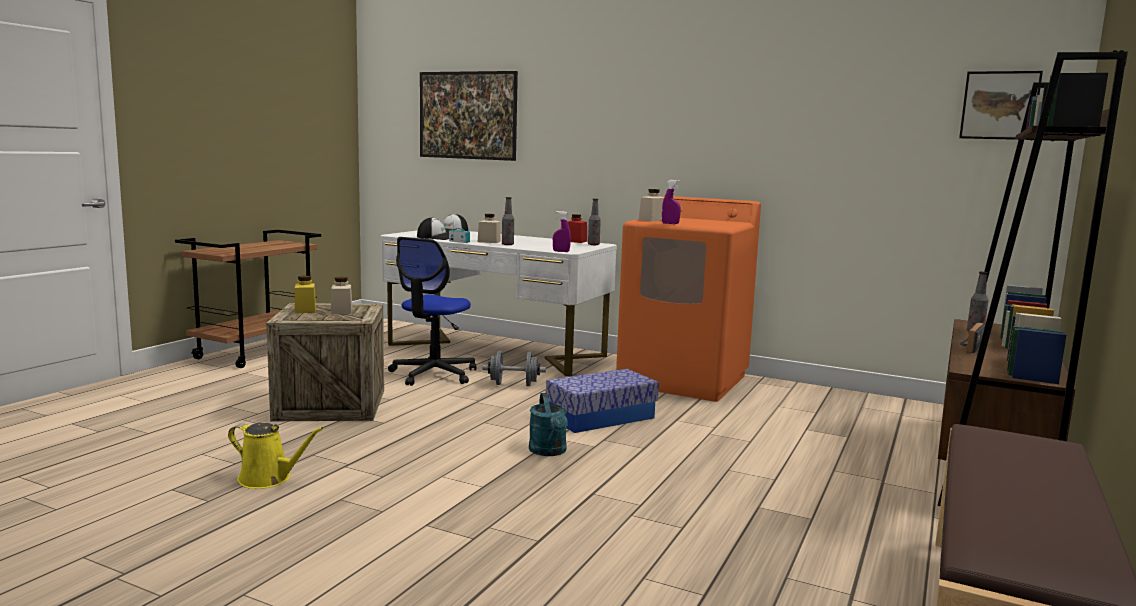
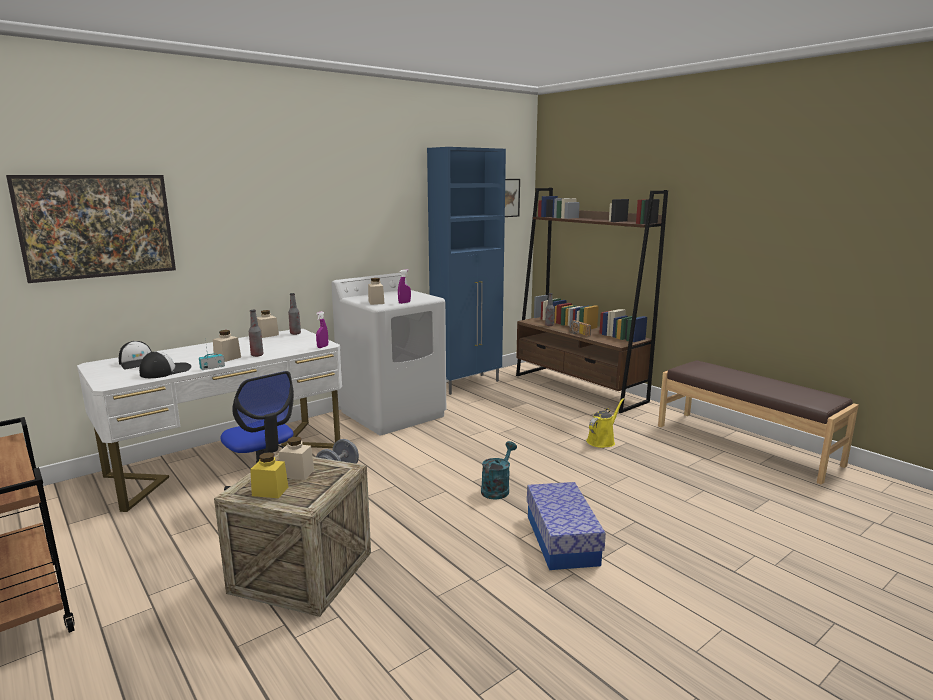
camera: 65 degrees left, 5 degrees up
yellow watering can [228,423,324,489] -> yellow watering can moved to [586,398,624,448]
turquoise watering can [529,393,568,456] -> turquoise watering can turned 75 degrees counterclockwise [481,441,517,499]
storage box [546,369,659,433] -> storage box moved to [527,482,606,570]
red jar [567,214,587,243] -> beige jar [257,310,279,338]
orange washing machine [616,196,761,402] -> white washing machine [331,273,446,435]
none -> blue cabinet [427,147,506,395]

